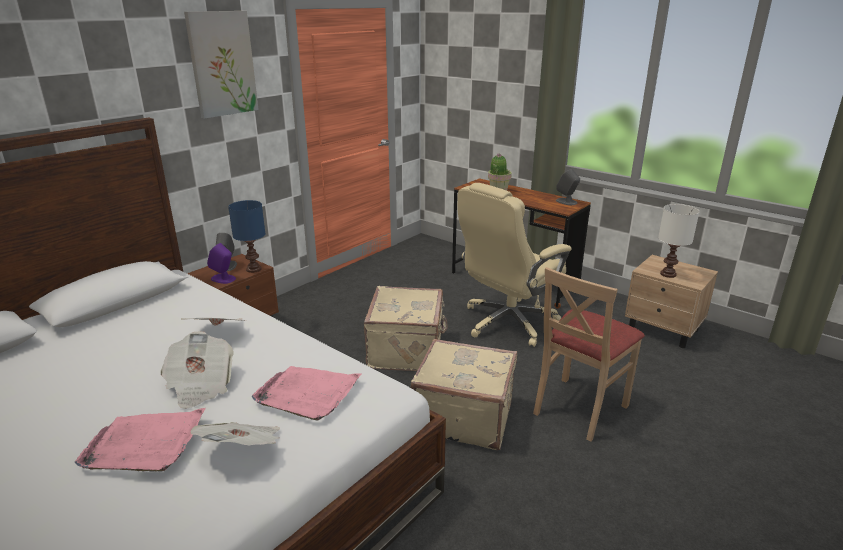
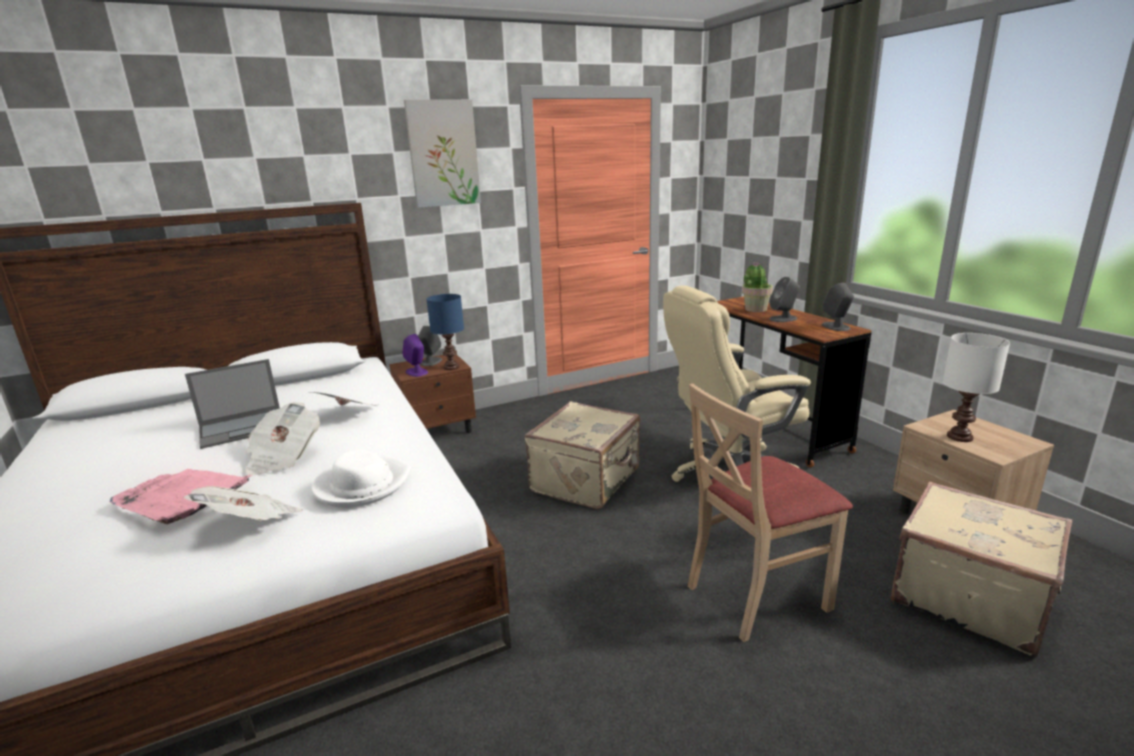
camera: 25 degrees right, 5 degrees down
pink tray [252,366,361,420] -> white hat [311,450,411,508]
beige suitcase [410,339,517,450] -> beige suitcase moved to [891,481,1072,657]
none -> laptop [185,359,280,449]
none -> grey speaker [769,277,800,322]

